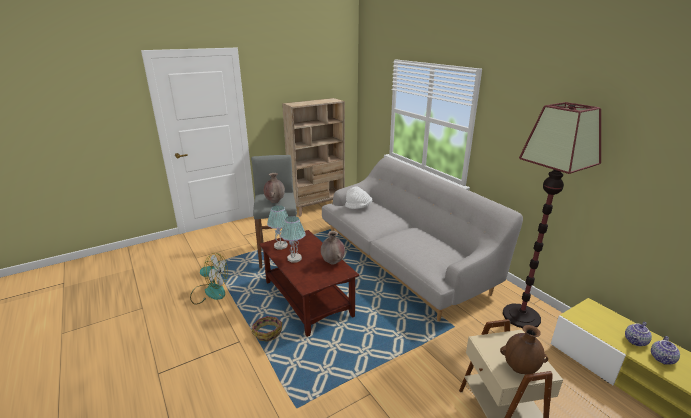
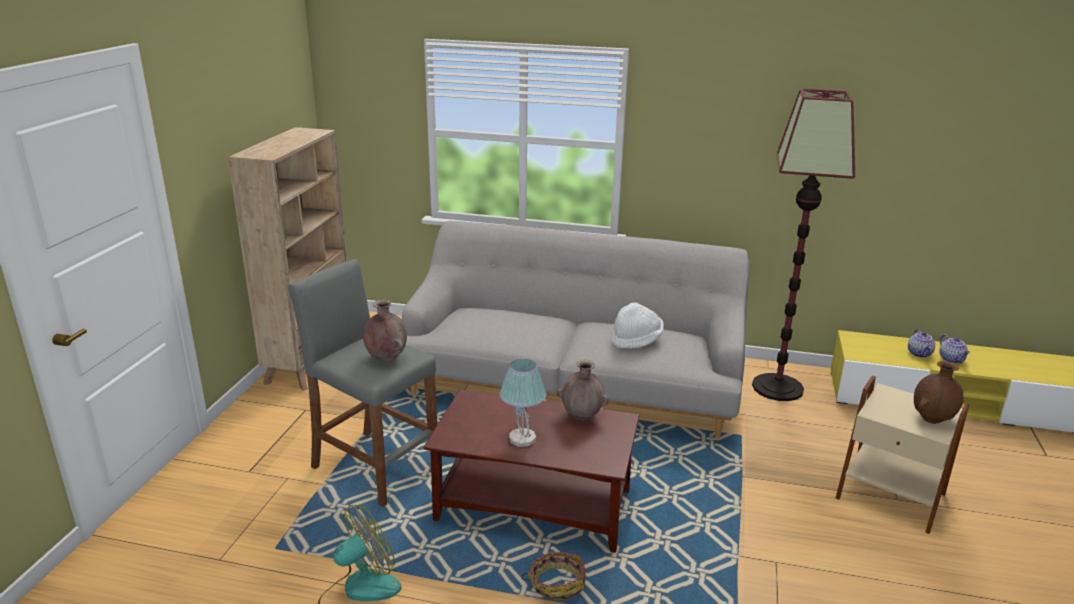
camera: 45 degrees left, 0 degrees up
table lamp [267,205,288,250] -> none
white hat [345,187,372,209] -> white hat moved to [611,302,664,349]

